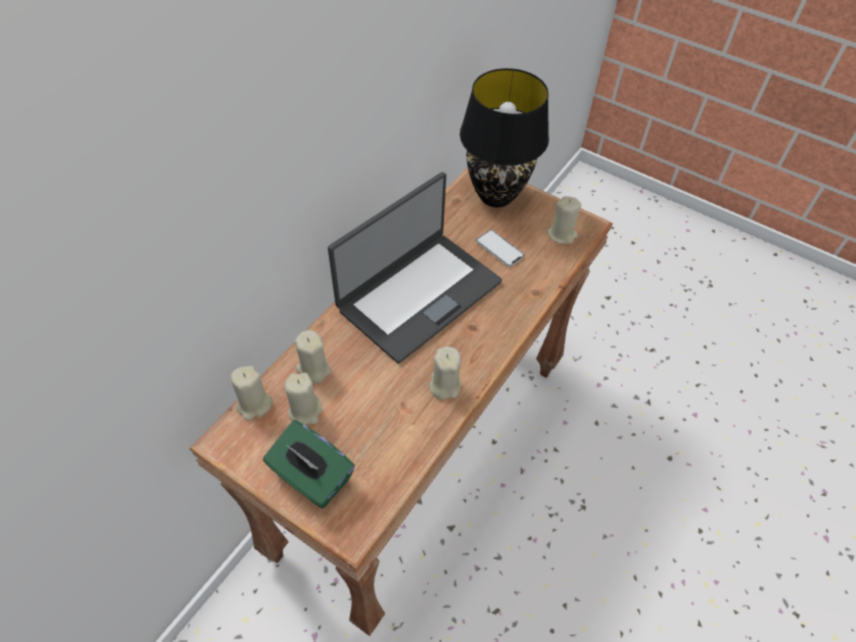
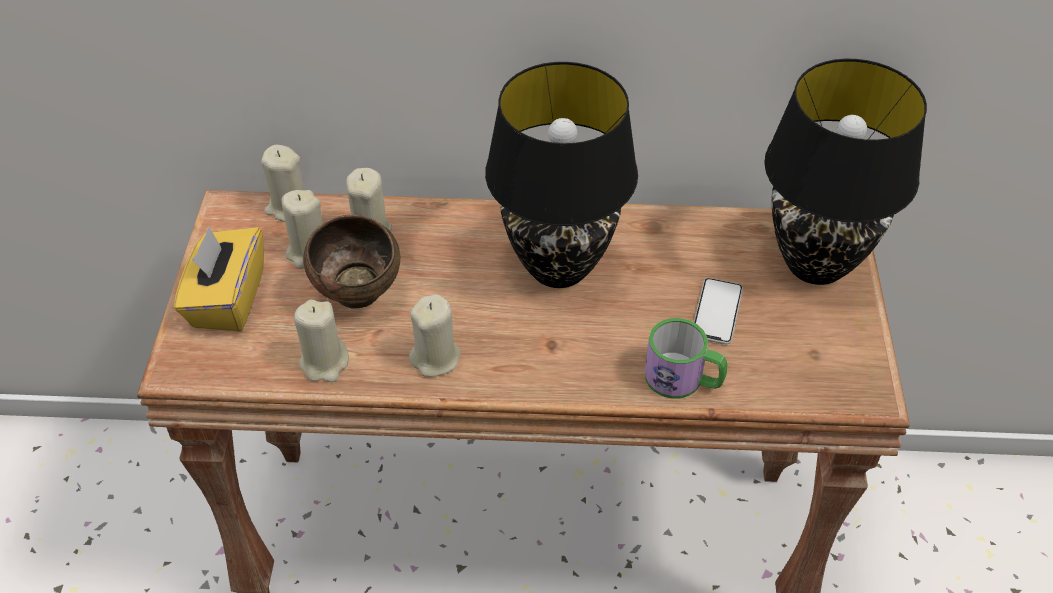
camera: 60 degrees right, 5 degrees down
green tissue box [263,420,355,508] -> yellow tissue box [174,227,264,332]
laptop [328,172,502,364] -> black table lamp [485,62,638,288]
beige candle [547,196,581,244] -> beige candle moved to [294,299,349,382]
none -> brown bowl [303,215,401,309]
none -> mug [645,318,727,399]

